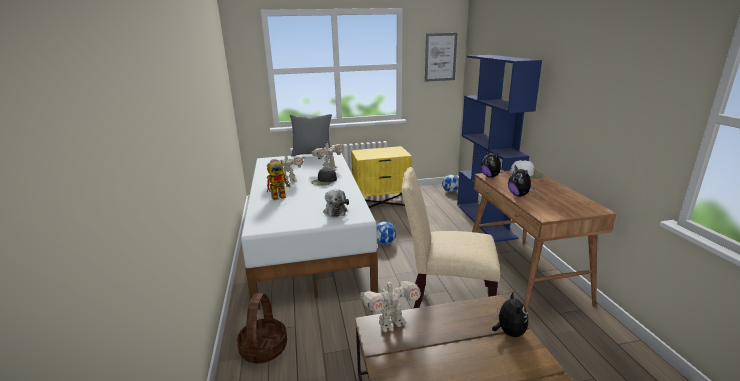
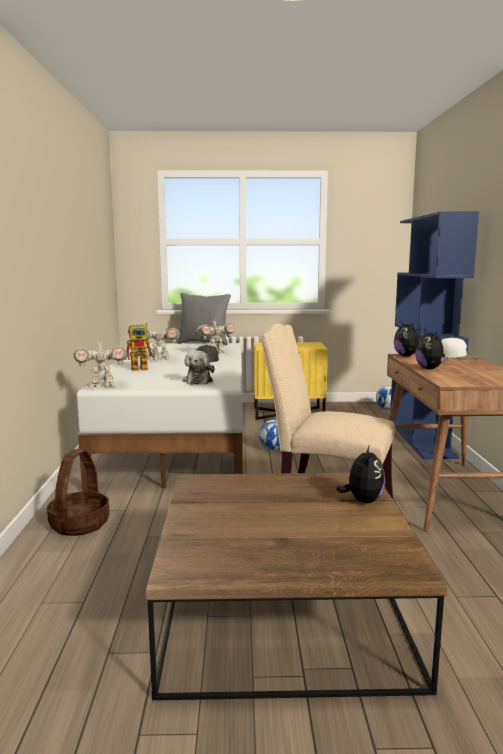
camera: 10 degrees right, 10 degrees down
toy robot [360,280,421,332] -> toy robot moved to [74,340,127,387]
picture [425,33,457,82] -> none

